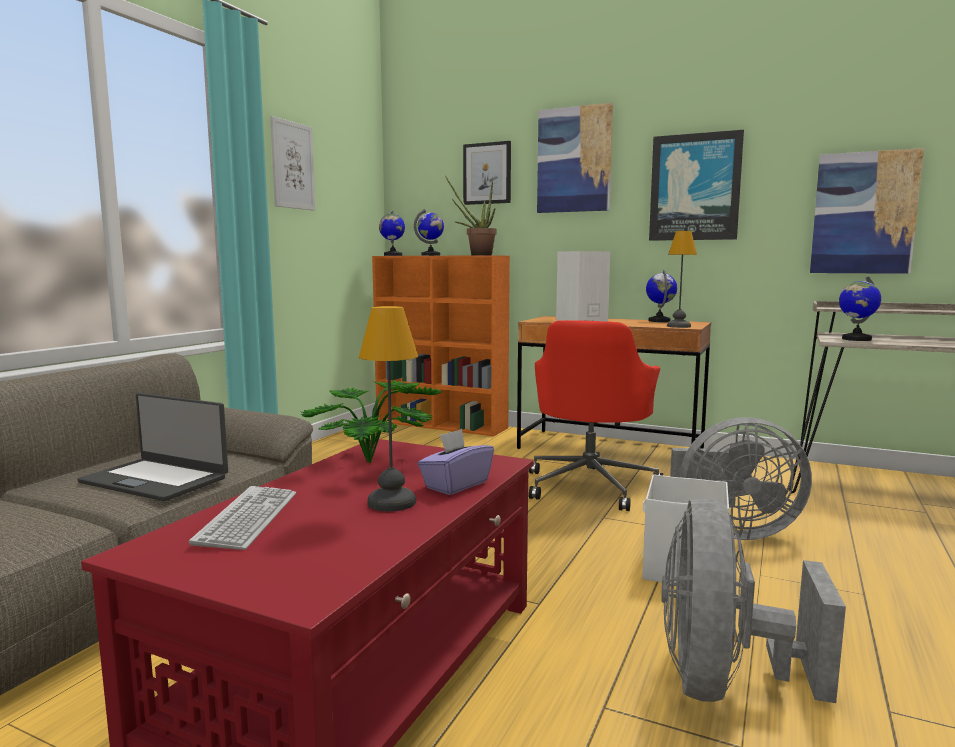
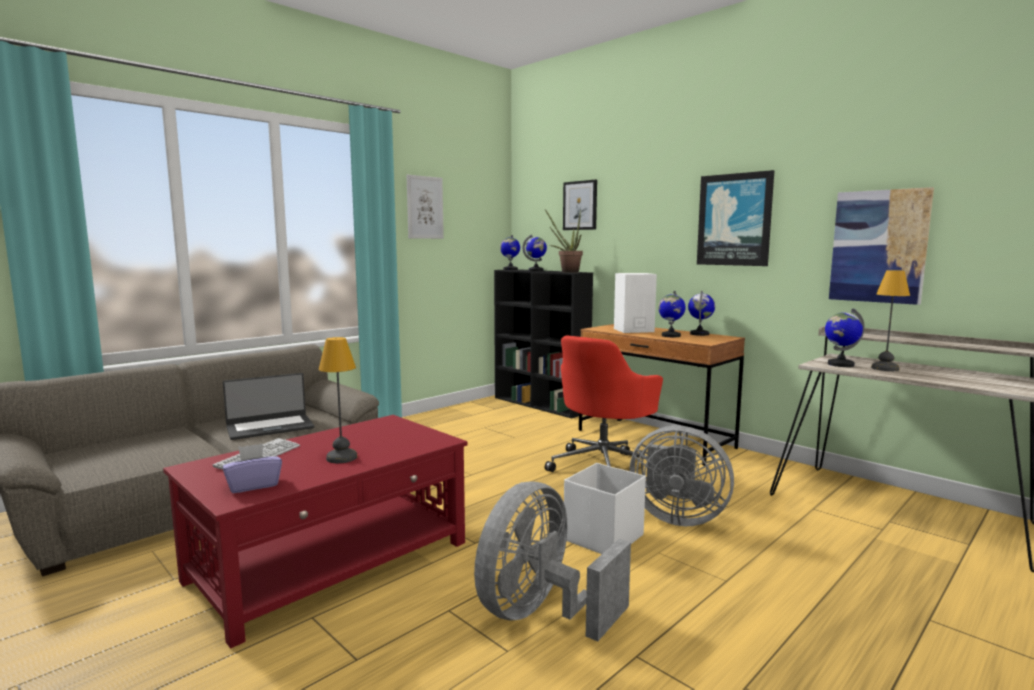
camera: 20 degrees right, 0 degrees up
laptop [78,393,228,501] -> laptop turned 75 degrees counterclockwise [223,373,314,440]
potted plant [301,380,442,463] -> none
orange bookcase [372,255,510,436] -> black bookcase [494,269,593,419]
purple tissue box [418,429,494,495] -> purple tissue box moved to [223,443,282,493]
picture [537,103,613,213] -> none
table lamp [667,231,697,328] -> table lamp moved to [871,270,910,371]
none -> globe [658,291,686,337]

